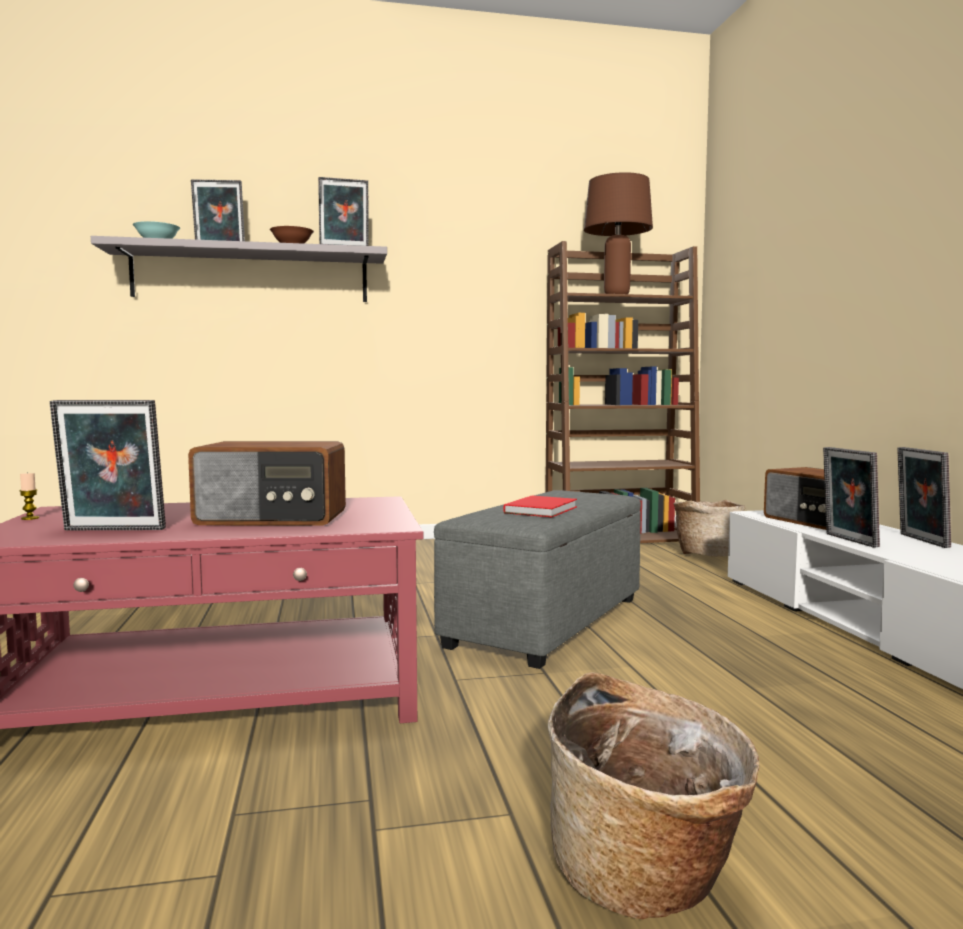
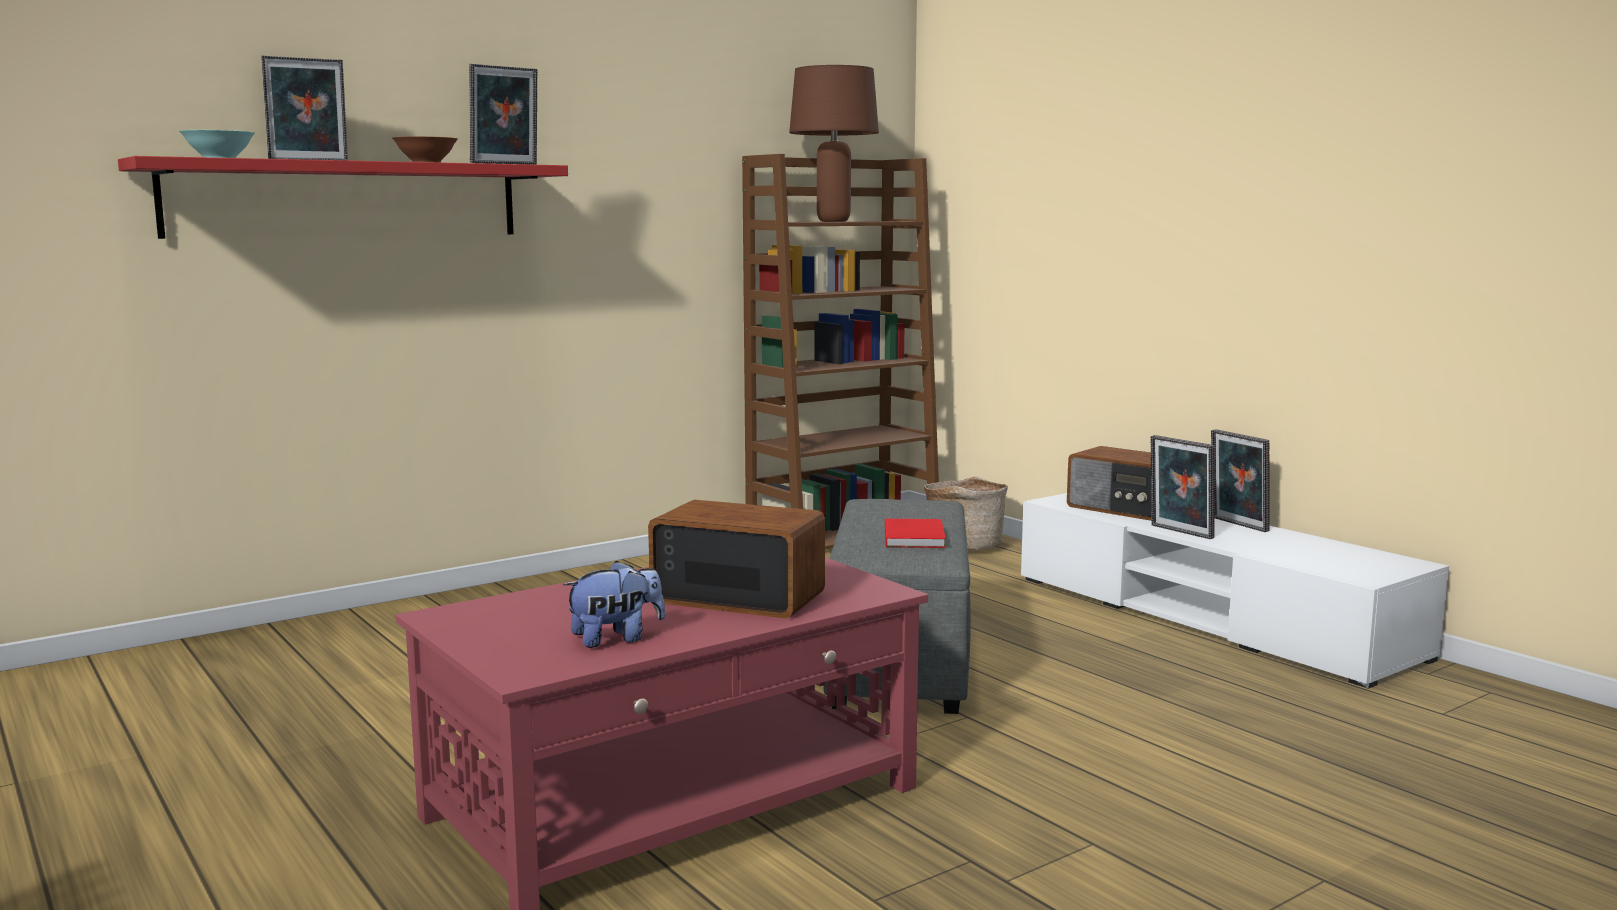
camera: 25 degrees left, 5 degrees up
candle [19,472,39,520] -> none
picture frame [50,400,166,530] -> plush toy [563,560,665,648]
grey shelf [91,236,387,302] -> red shelf [118,156,568,239]
radio [188,441,346,526] -> radio turned 135 degrees counterclockwise [648,500,825,618]
basket [548,672,759,919] -> none

